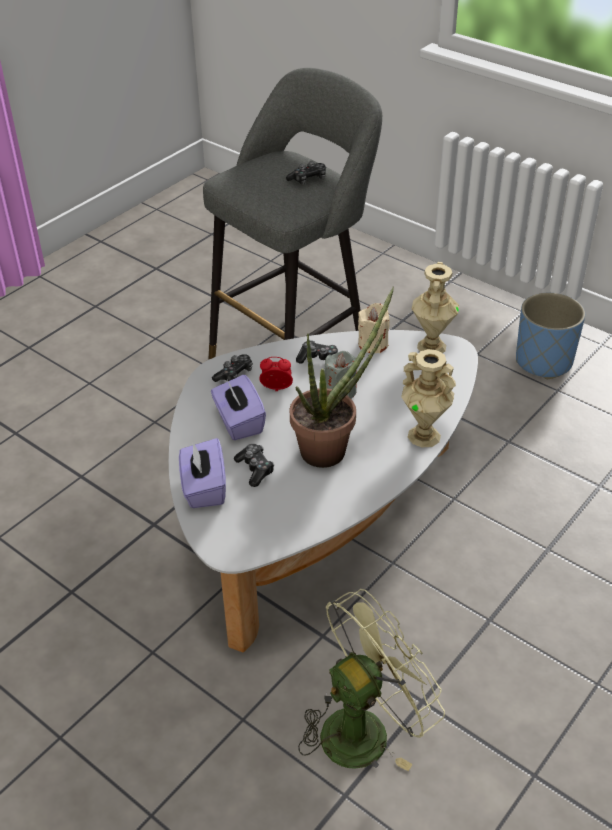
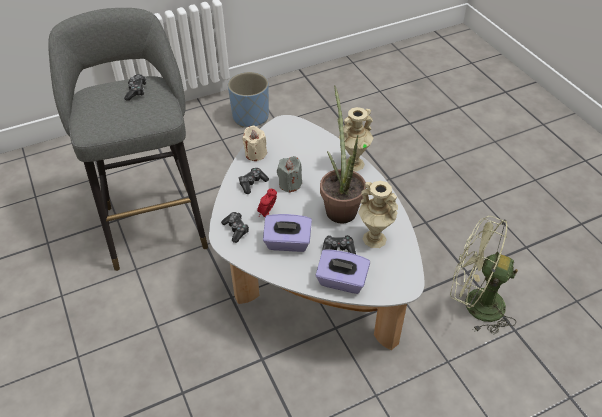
camera: 65 degrees left, 5 degrees up
green fan [298,589,445,771] -> green fan turned 60 degrees counterclockwise [450,216,518,334]
beige vase [412,262,459,353] -> beige vase moved to [358,181,398,248]

